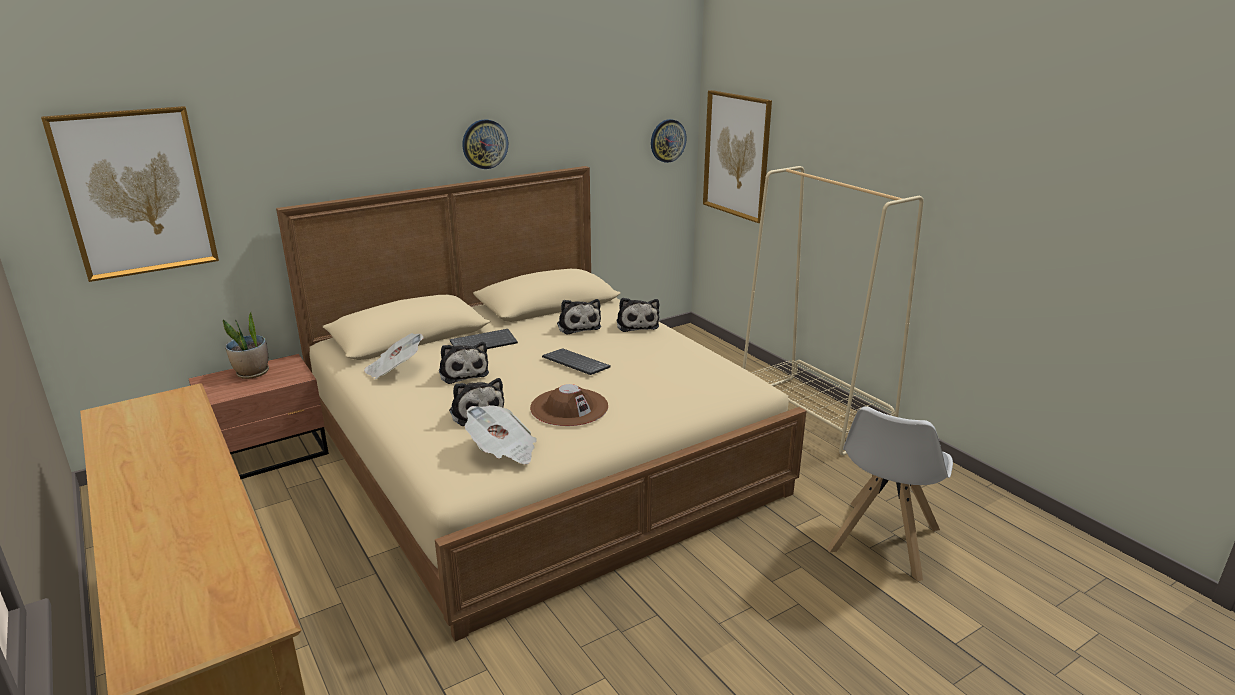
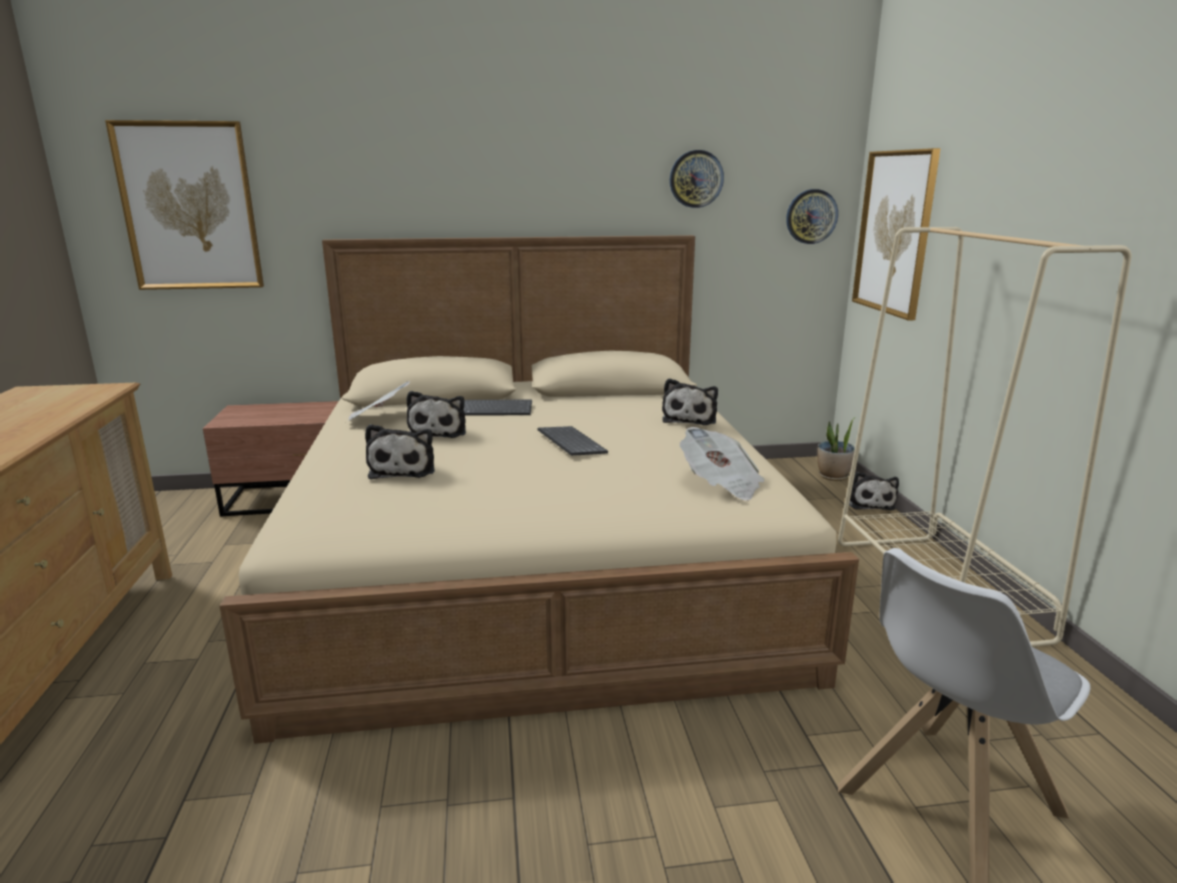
camera: 25 degrees right, 5 degrees down
potted plant [223,311,269,379] -> potted plant moved to [817,417,856,481]
wall clock [462,119,508,169] -> wall clock moved to [670,150,724,208]
newspaper [465,405,537,465] -> newspaper moved to [680,427,765,501]
brown hat [530,384,608,426] -> none
plush toy [557,299,601,334] -> plush toy moved to [849,472,899,511]

